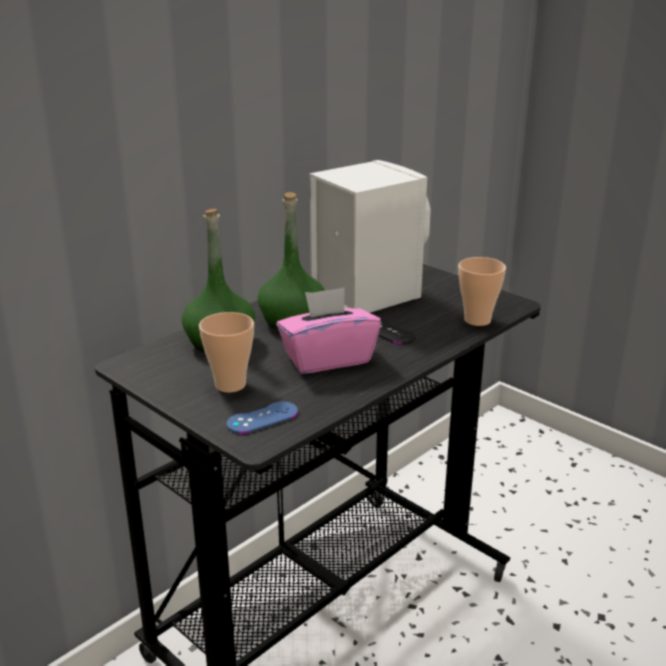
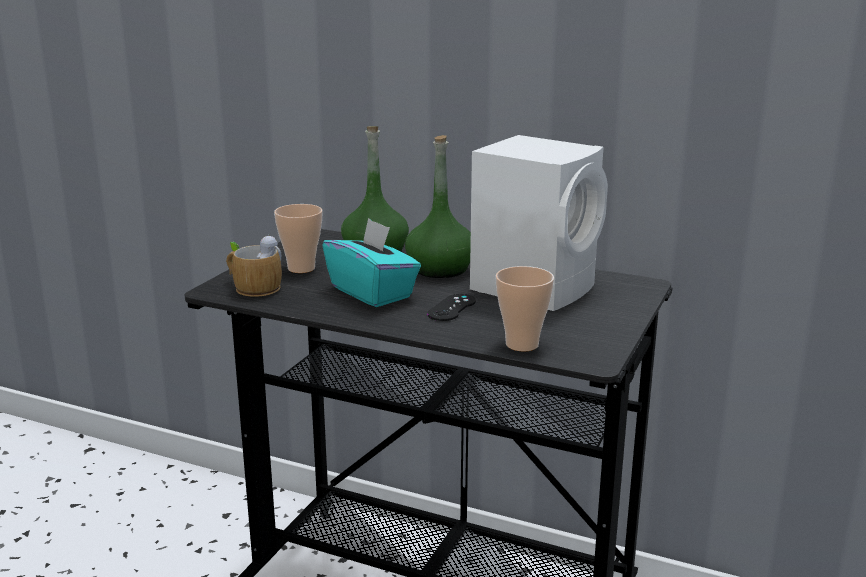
camera: 70 degrees right, 5 degrees down
blue game controller [226,402,298,434] -> mug [226,234,282,297]
pink tissue box [277,288,381,374] -> turquoise tissue box [322,218,421,307]

